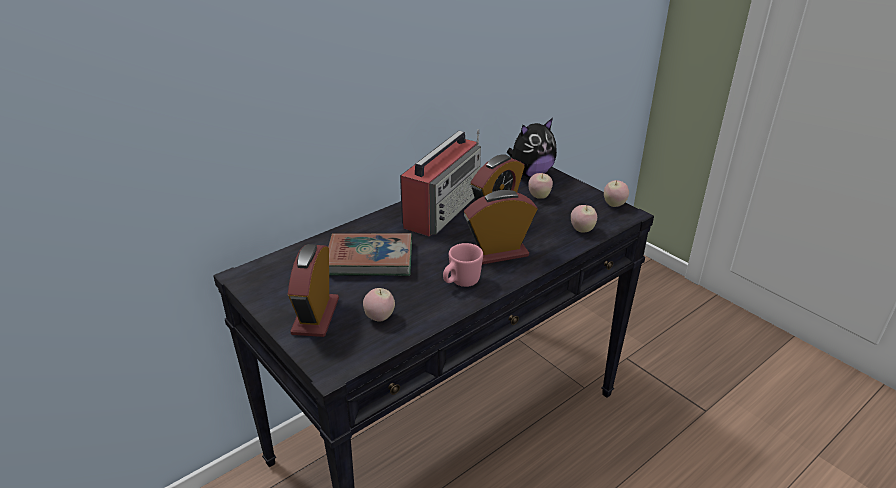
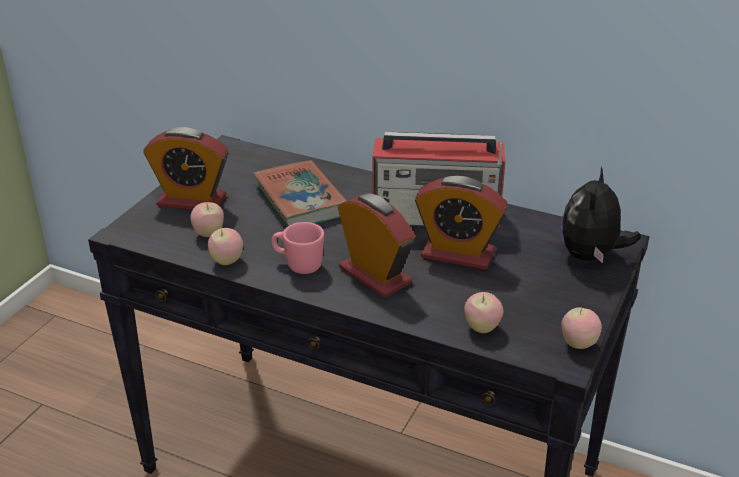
camera: 65 degrees right, 0 degrees up
alarm clock [288,244,339,337] -> alarm clock turned 150 degrees counterclockwise [143,127,229,210]
plush toy [507,118,557,178] -> plush toy turned 75 degrees clockwise [561,167,641,263]
apple [528,173,553,199] -> apple moved to [208,228,243,265]

